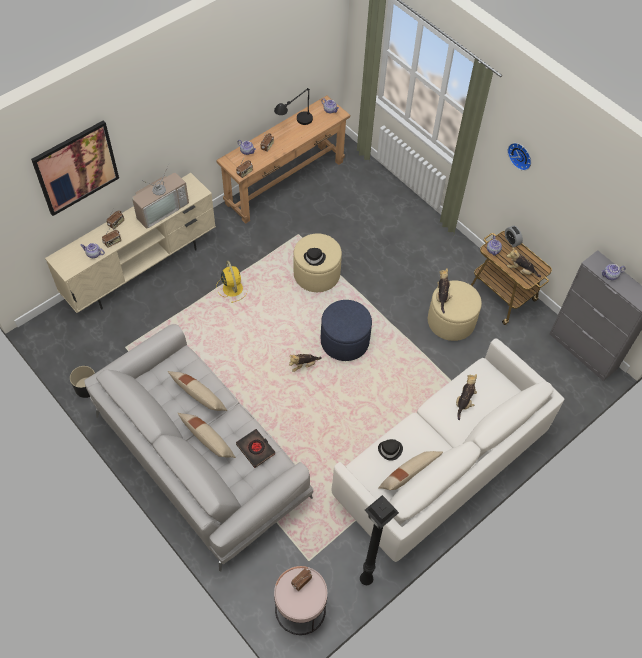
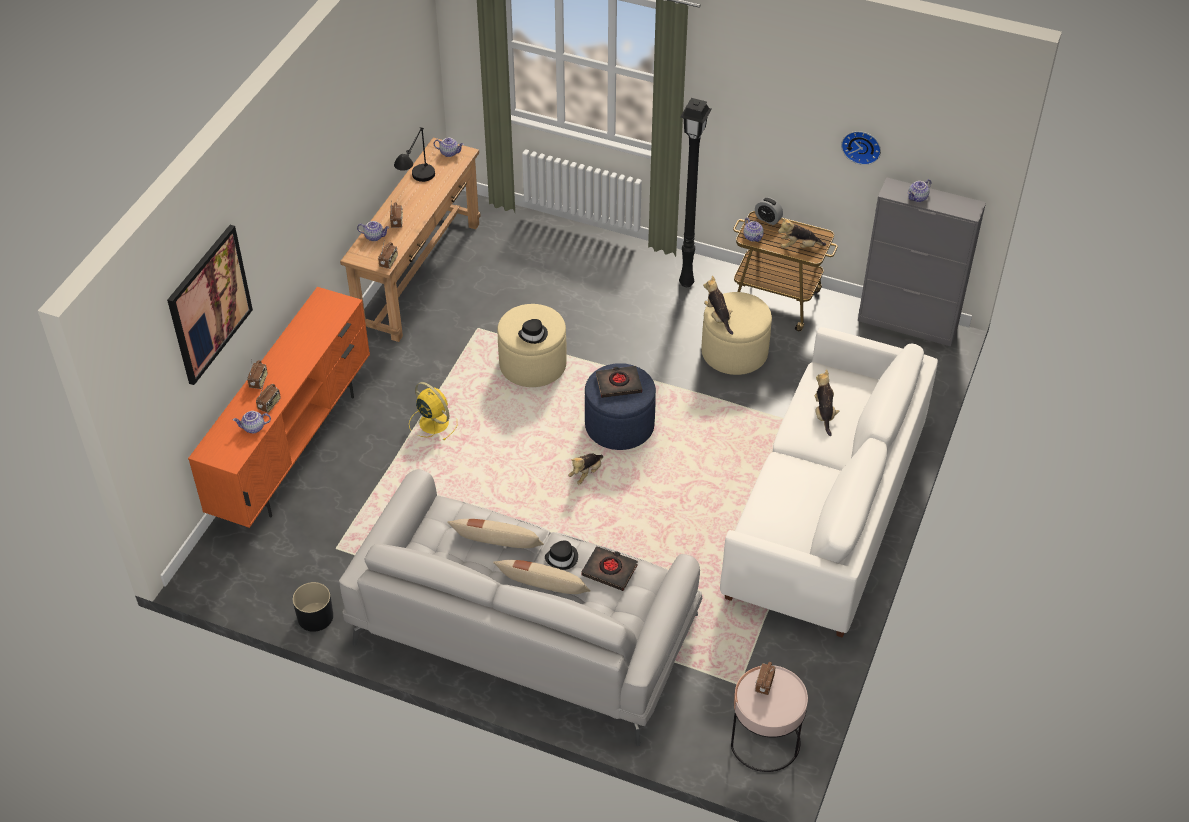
camera: 25 degrees left, 10 degrees down
beige tv stand [45,173,216,313] -> orange tv stand [188,287,370,528]
television [132,163,189,229] -> none
black floor lamp [360,495,399,585] -> black floor lamp moved to [679,98,712,287]
black hat [378,439,403,461] -> black hat moved to [545,541,578,570]
beige pillow [378,451,443,490] -> none
wall clock [508,143,531,171] -> wall clock moved to [841,131,881,165]
none -> black book [596,366,642,398]

